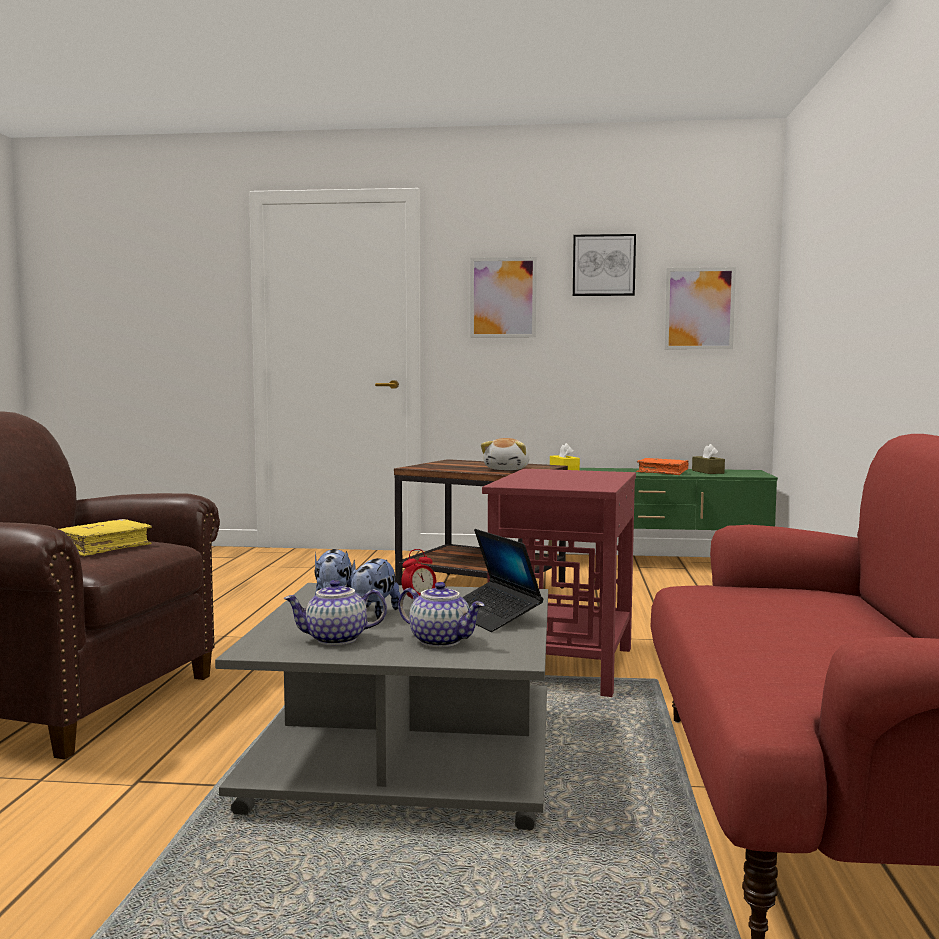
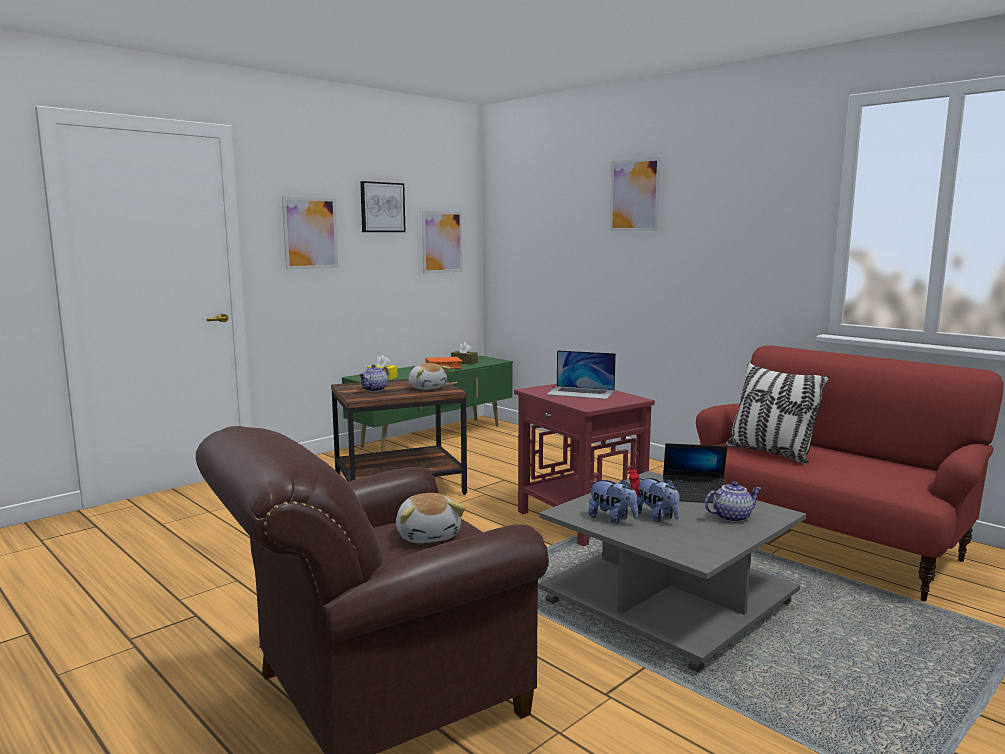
camera: 50 degrees left, 5 degrees up
yellow book [59,519,152,556] -> plush toy [396,493,465,543]
teapot [283,580,387,645] -> teapot moved to [359,364,389,392]
none -> laptop [546,350,616,399]
none -> picture [609,157,661,231]
none -> pillow [726,363,829,464]

